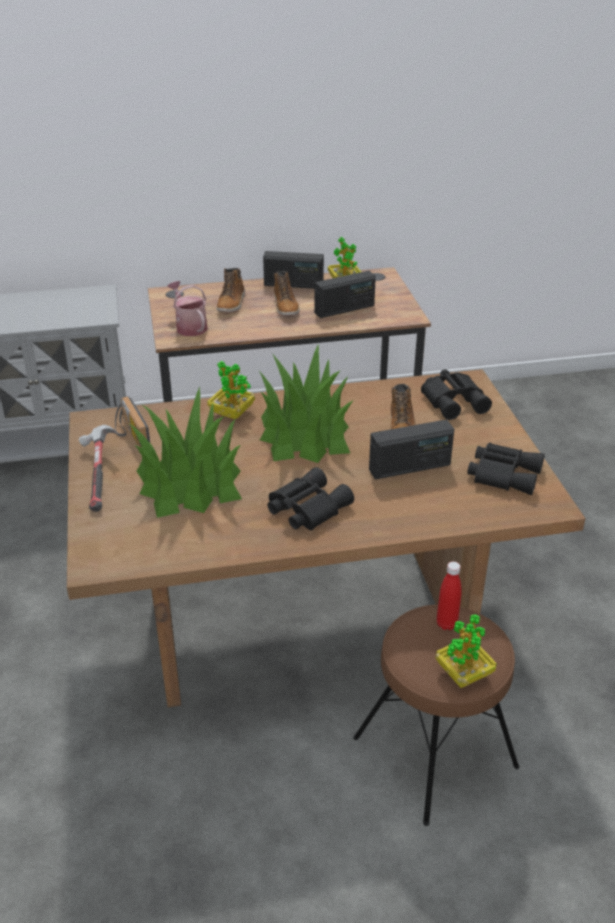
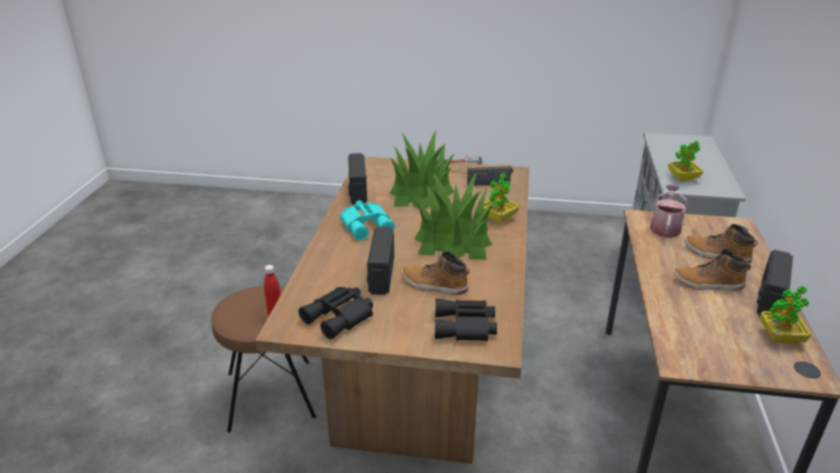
camera: 110 degrees right, 5 degrees down
watering can [167,281,208,336] -> watering can turned 60 degrees counterclockwise [650,185,688,238]
black binoculars [268,467,354,531] -> turquoise binoculars [340,200,395,240]
radio [314,271,376,318] -> radio moved to [348,153,367,205]
potted plant [435,614,497,688] -> potted plant moved to [668,141,703,181]

